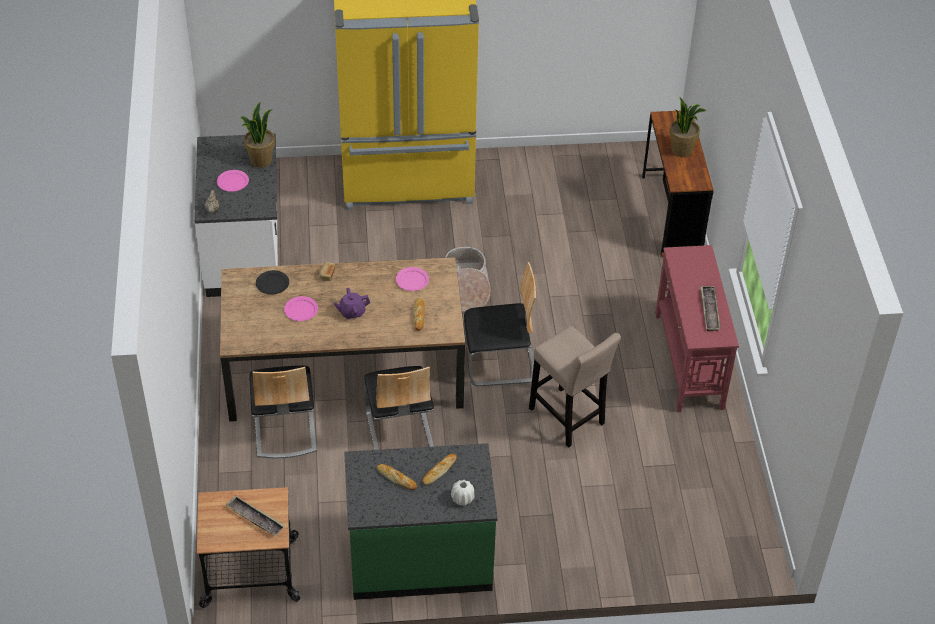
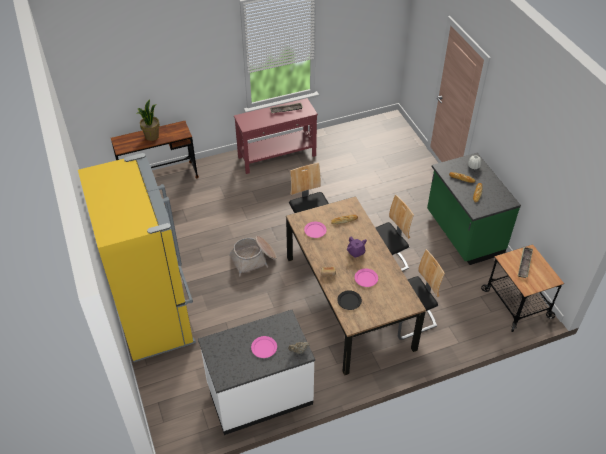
camera: 105 degrees left, 0 degrees up
potted plant [240,102,275,168] -> none
beige stool [529,326,621,448] -> none

